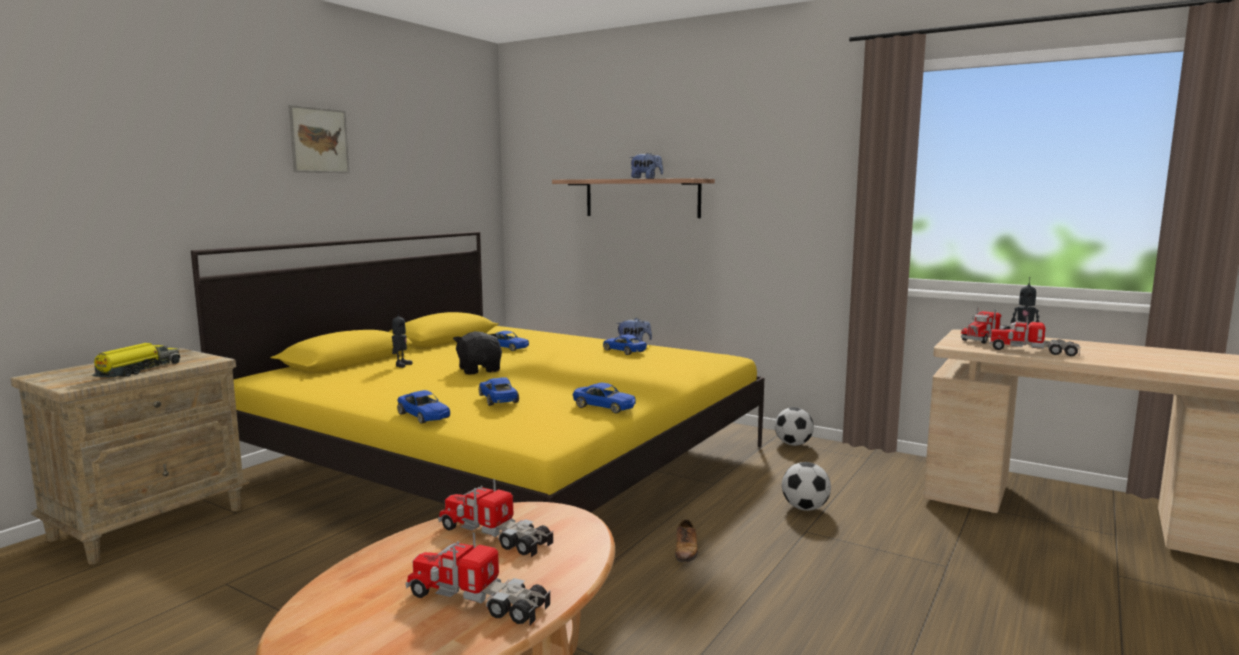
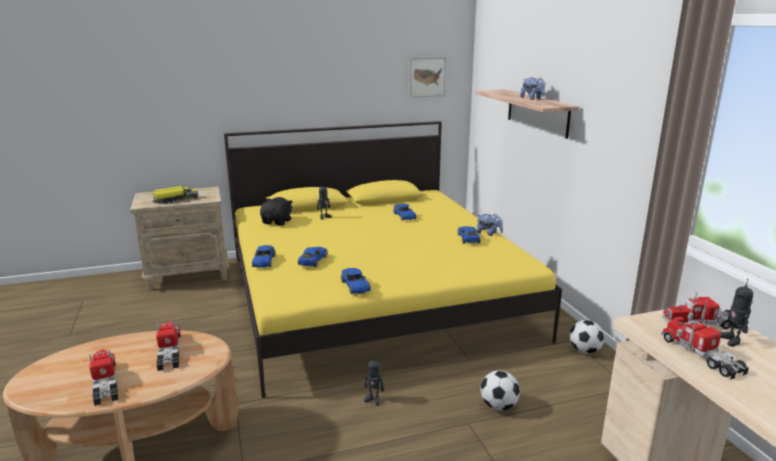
camera: 40 degrees right, 10 degrees up
picture [288,105,350,173] -> picture moved to [409,57,446,98]
black plush toy [453,331,502,375] -> black plush toy moved to [260,197,293,226]
shoe [675,519,698,563] -> toy robot [364,355,384,405]

